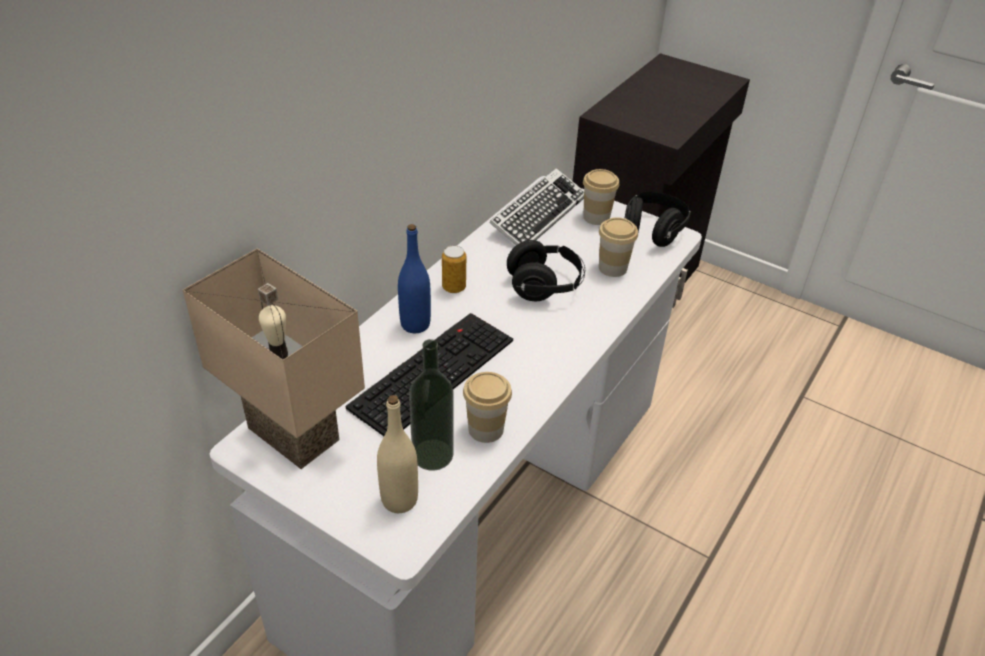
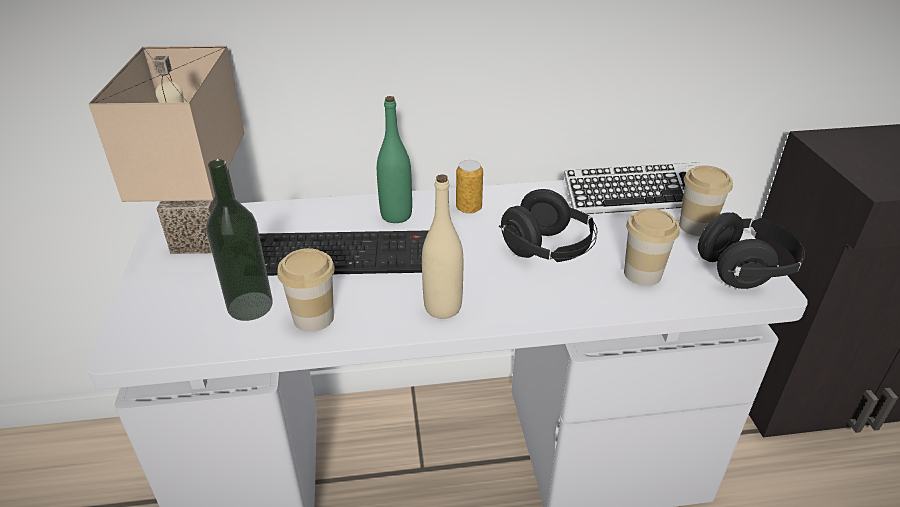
camera: 50 degrees right, 5 degrees down
beige bottle [377,395,418,513] -> beige bottle moved to [422,174,463,319]
blue bottle [398,224,431,333] -> green bottle [377,96,412,223]

